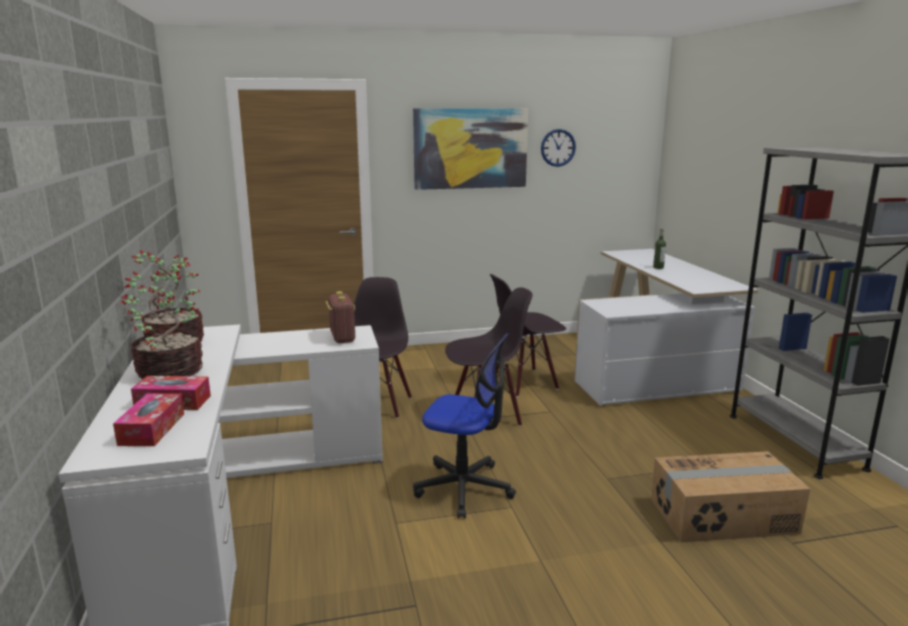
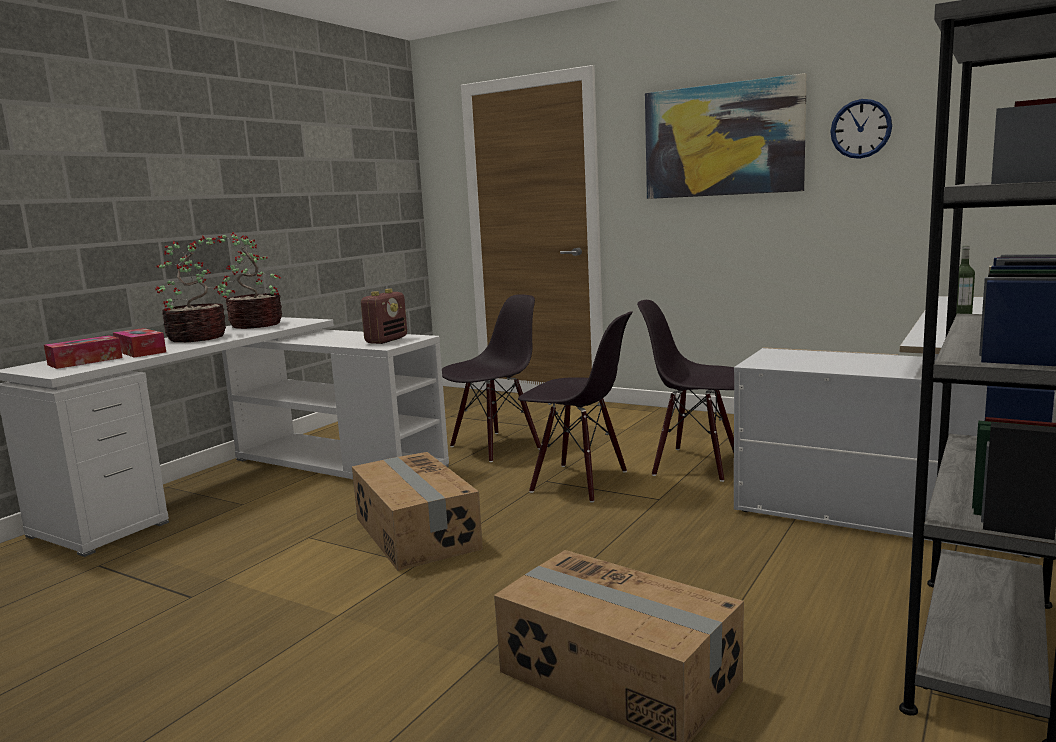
camera: 45 degrees right, 5 degrees down
office chair [413,334,516,519] -> cardboard box [352,452,483,571]

